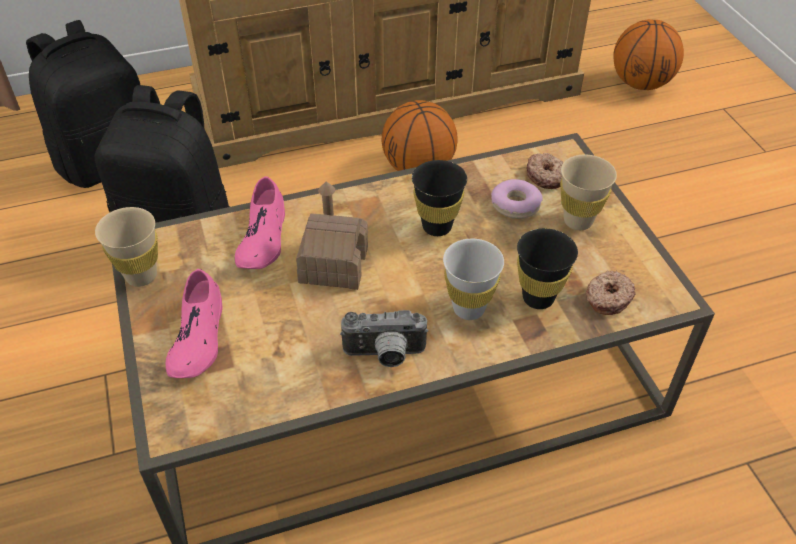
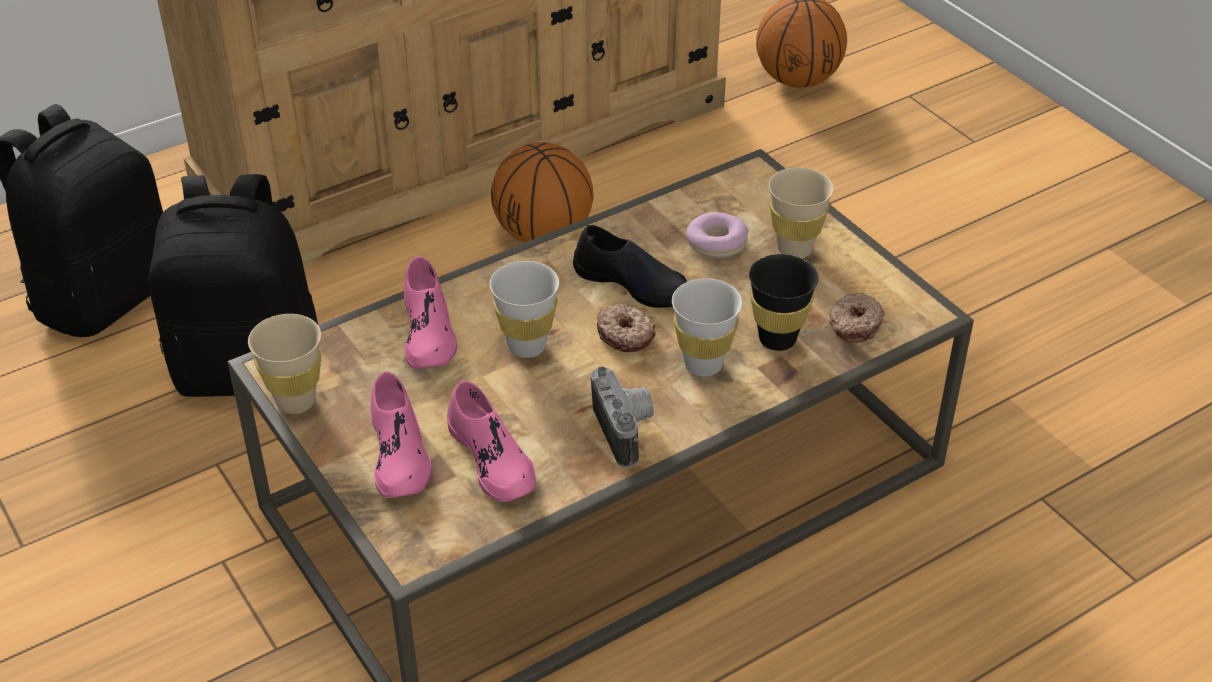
camera: 15 degrees left, 5 degrees down
toy house [296,181,368,290] -> white cup [490,261,559,358]
camera [340,310,428,367] -> camera turned 90 degrees counterclockwise [591,366,654,468]
black cup [412,160,467,236] -> black shoe [573,225,687,308]
donut [527,153,563,189] -> donut moved to [597,304,656,352]
none -> pink shoe [447,380,536,502]

